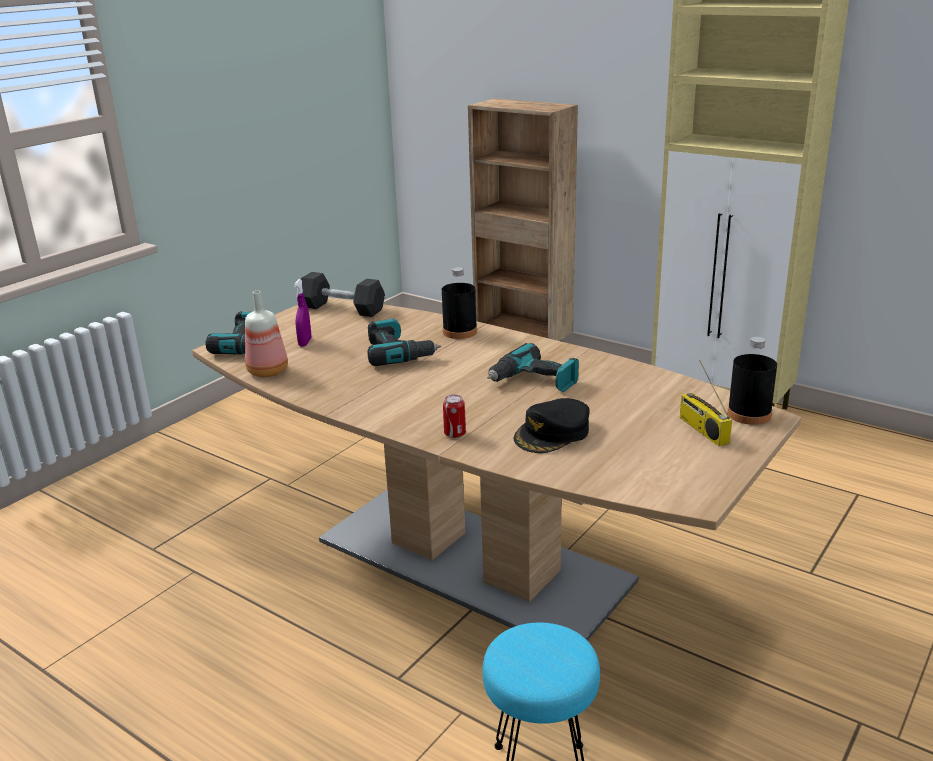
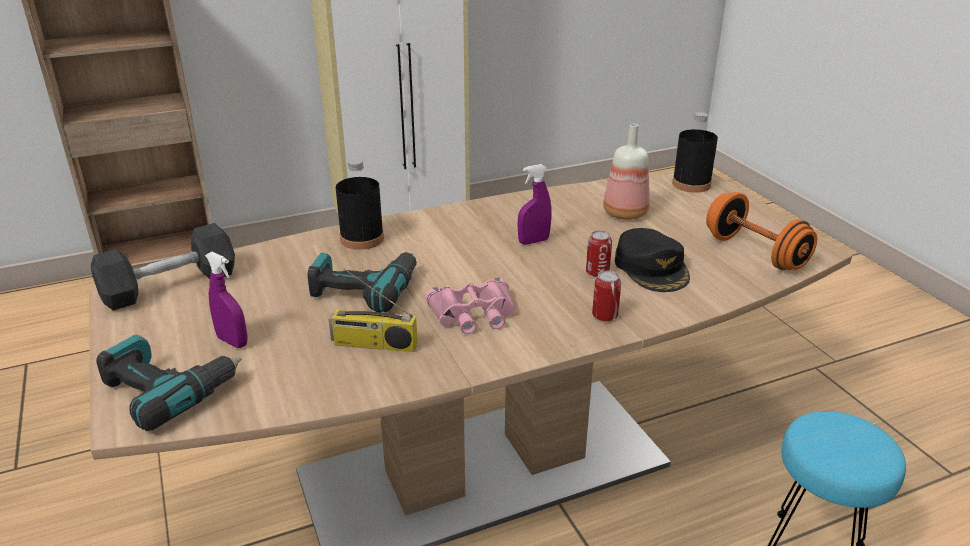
camera: 60 degrees left, 5 degrees up
bottle [245,291,288,377] -> bottle moved to [603,124,650,220]
power drill [487,343,579,392] -> purple spray bottle [517,164,551,245]
radio [680,360,732,446] -> radio moved to [329,268,418,352]
none -> pink binoculars [425,278,516,334]
none -> can [586,230,612,277]
none -> orange dumbbell [706,192,817,270]

